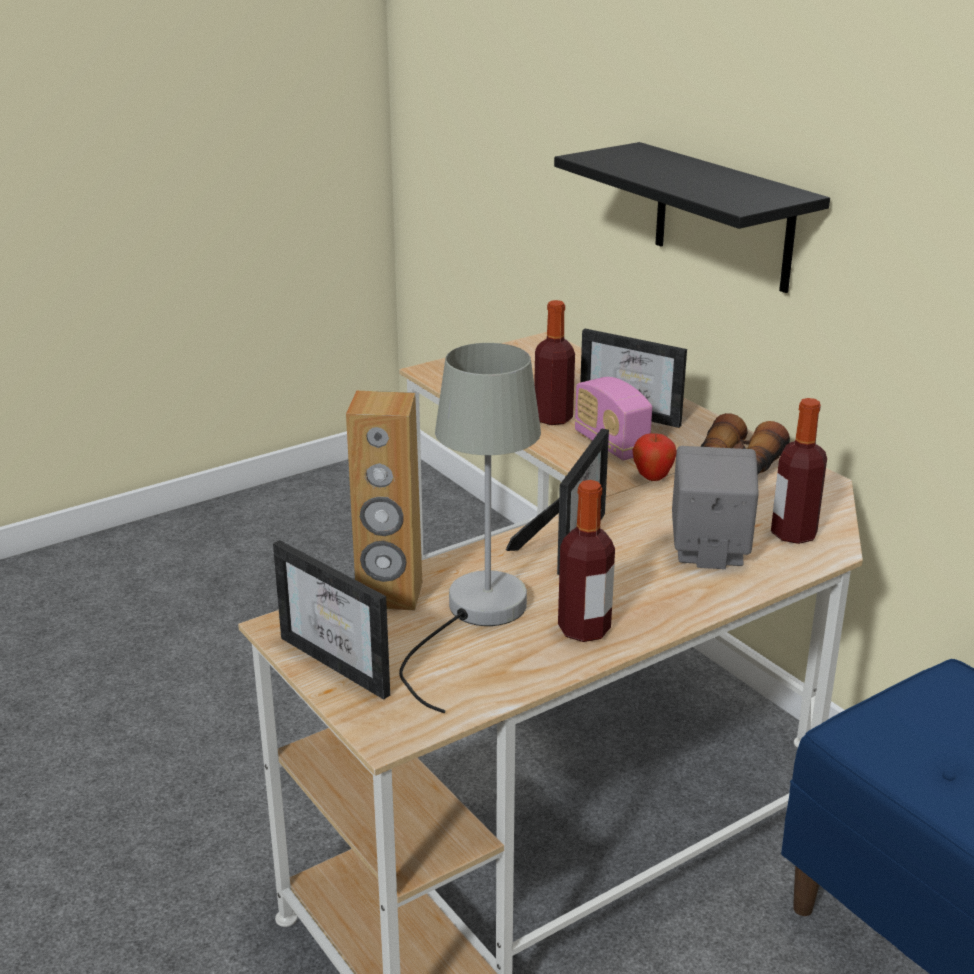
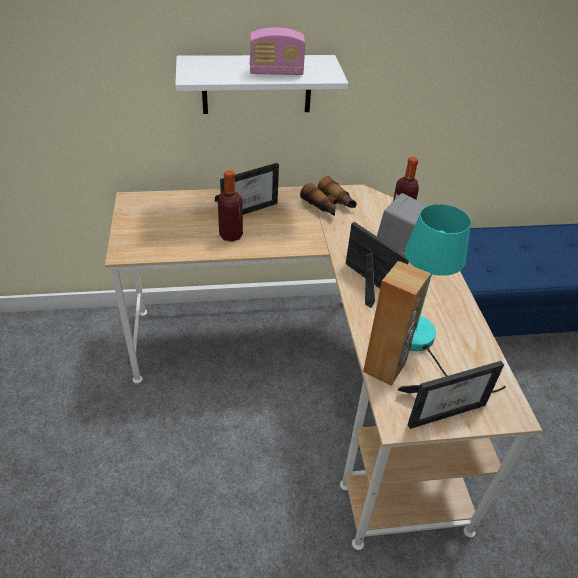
camera: 65 degrees left, 15 degrees up
grey table lamp [399,343,541,713] -> turquoise table lamp [405,204,506,393]
black shelf [554,142,830,293] -> white shelf [175,55,349,114]
bottle [558,480,615,642] -> none
radio [574,377,652,460] -> radio moved to [250,27,305,75]
apple [632,433,677,481] -> none

